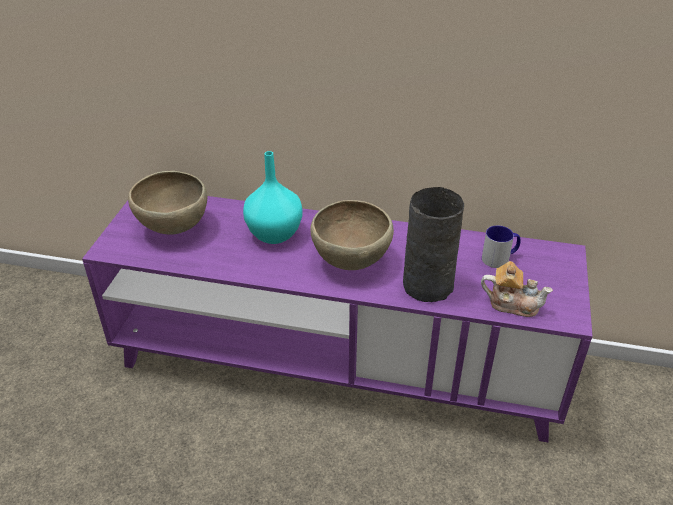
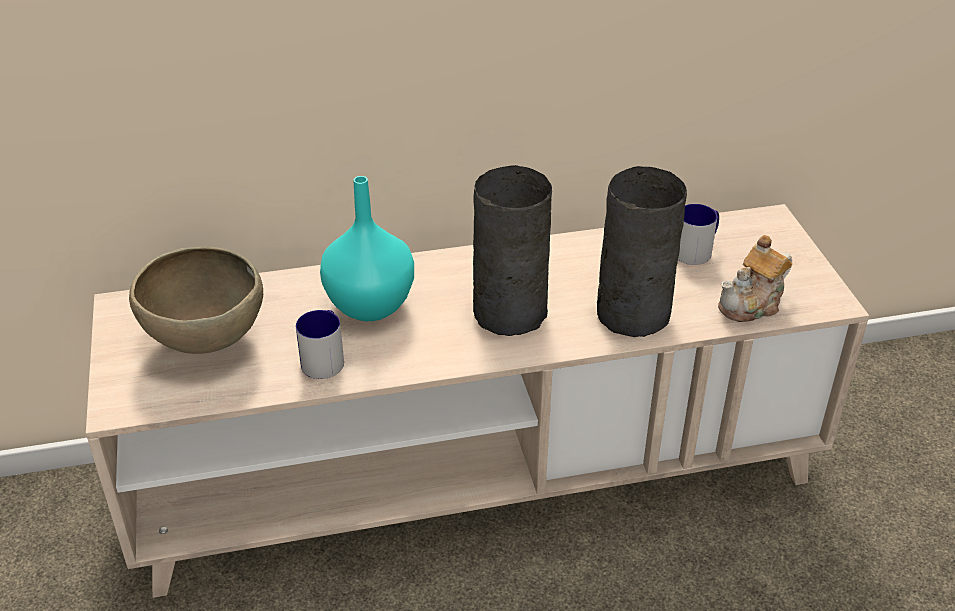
camera: 25 degrees left, 0 degrees up
purple tv stand [82,196,593,442] -> beige tv stand [86,204,869,598]
brown bowl [310,200,394,270] -> grey vase [473,165,552,336]
teapot [481,261,553,317] -> teapot turned 150 degrees clockwise [718,235,793,322]
none -> mug [296,310,344,379]

